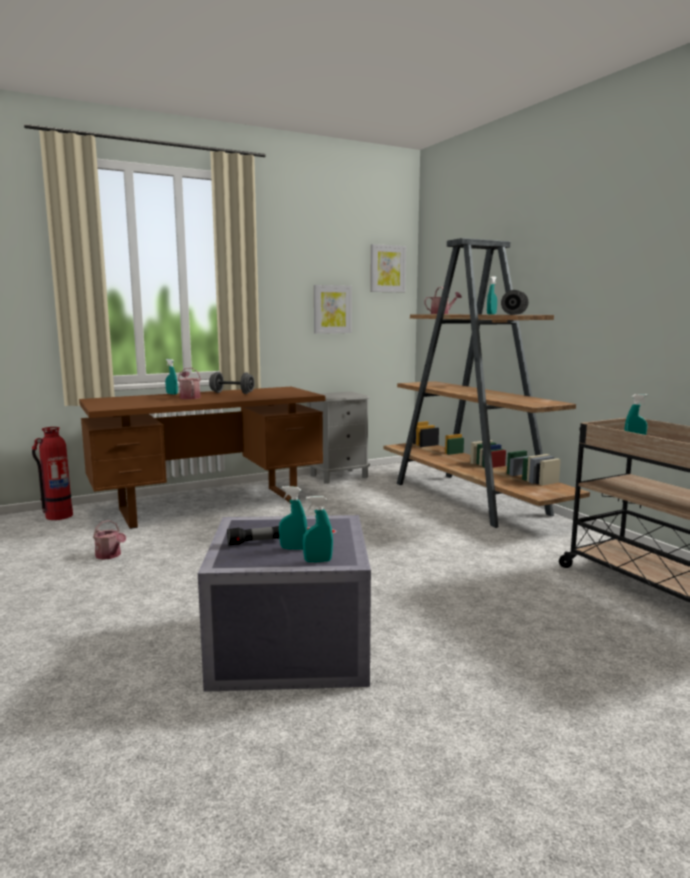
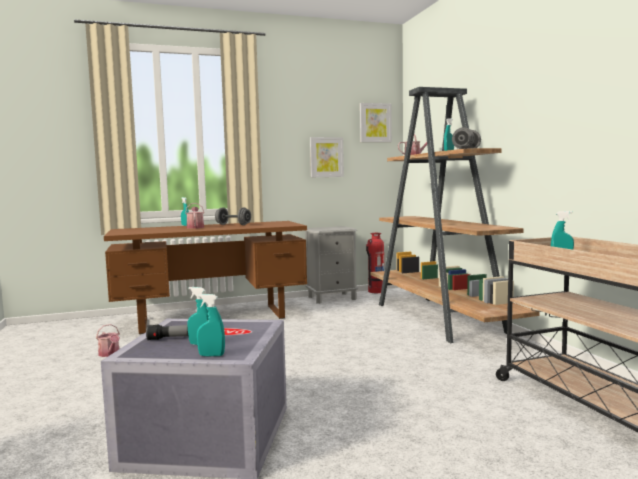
camera: 10 degrees right, 5 degrees down
fire extinguisher [32,427,73,520] -> fire extinguisher moved to [366,233,384,293]

